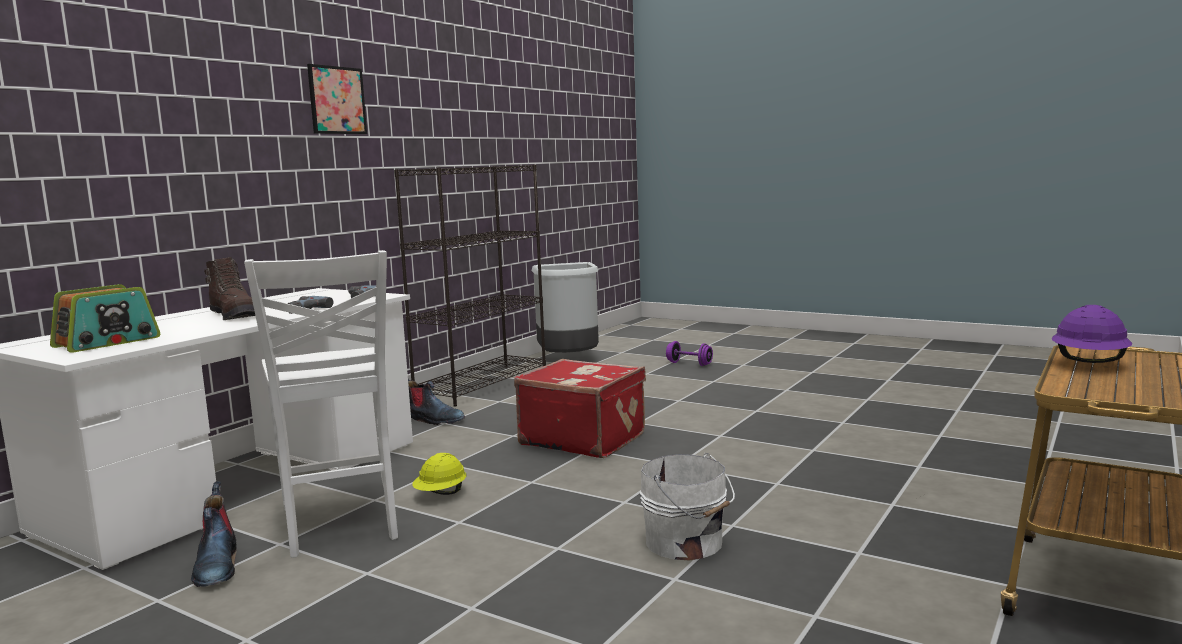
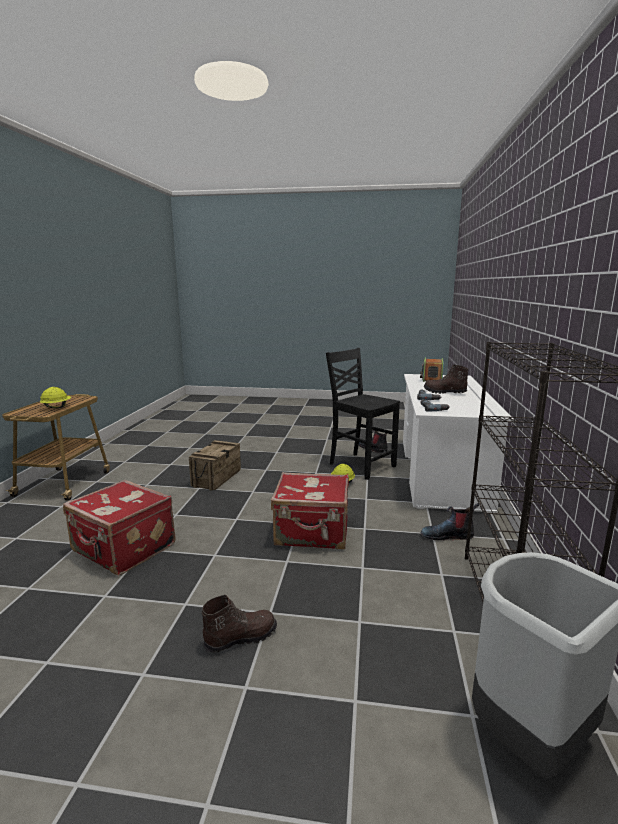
camera: 155 degrees right, 5 degrees up
white chair [244,250,398,558] -> black chair [326,348,400,480]
picture [307,64,367,134] -> none
white bucket [640,453,735,560] -> crate [189,440,241,491]
purple dumbbell [666,341,713,366] -> none
purple hard hat [1052,305,1132,363] -> yellow hard hat [40,387,71,408]
none -> red suitcase [63,480,176,575]
none -> brown boot [201,594,277,652]

